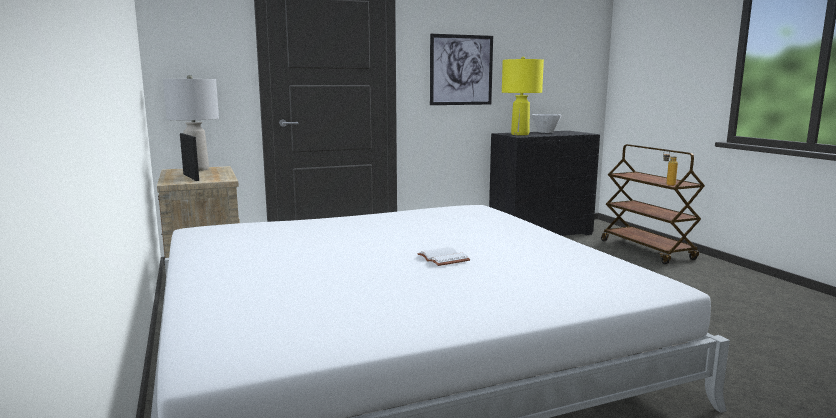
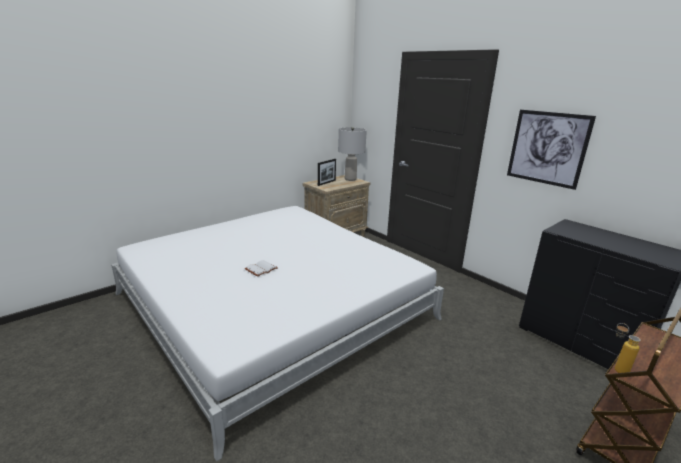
camera: 70 degrees right, 10 degrees up
yellow table lamp [502,57,544,135] -> none
white bowl [532,114,562,133] -> none

